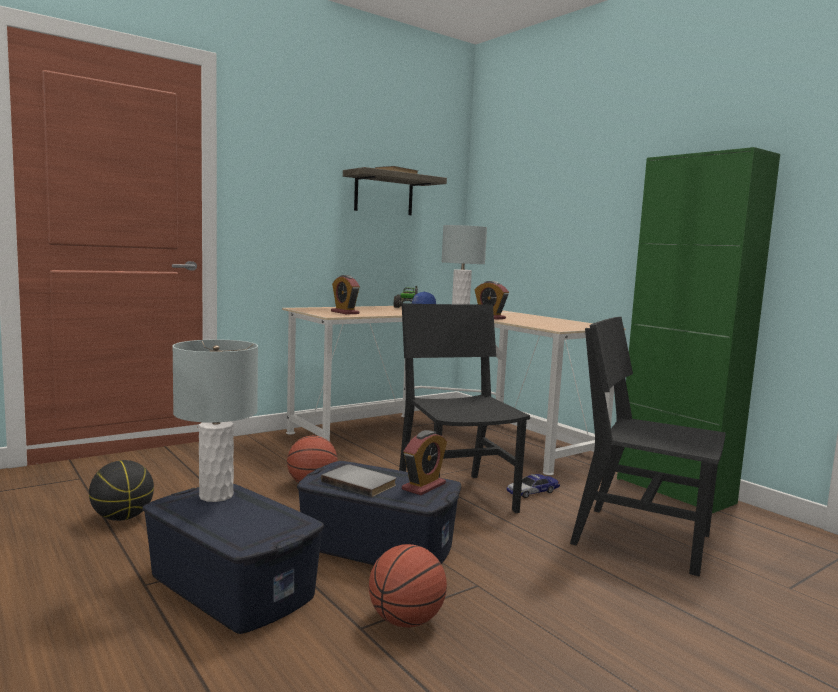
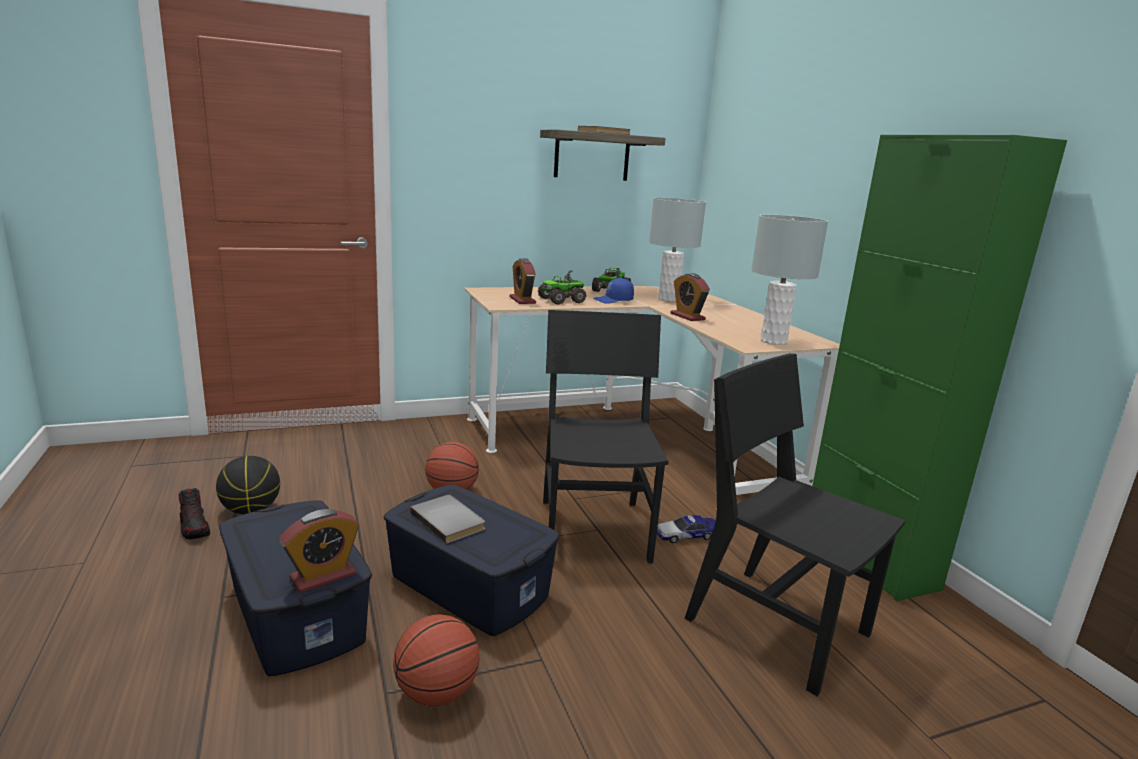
camera: 15 degrees right, 10 degrees up
grey table lamp [172,340,258,502] -> grey table lamp moved to [751,215,828,345]
alarm clock [402,430,447,495] -> alarm clock moved to [279,509,359,593]
none -> shoe [179,488,210,539]
none -> toy truck [538,270,586,305]

